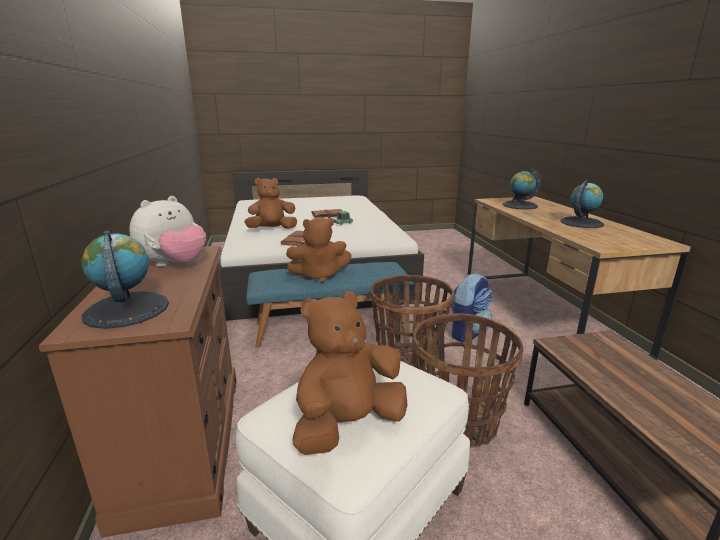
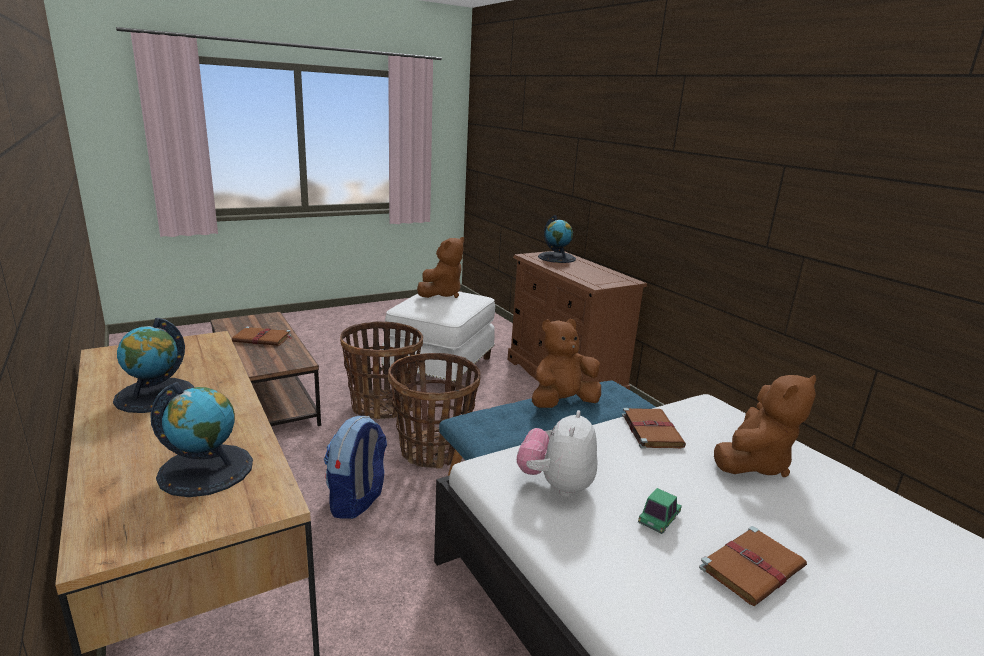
camera: 160 degrees right, 0 degrees up
plush toy [129,196,206,267] -> plush toy moved to [517,410,597,497]
none -> brown book [232,326,292,346]

